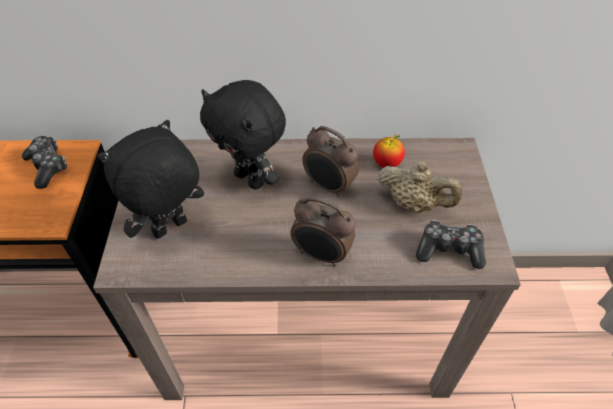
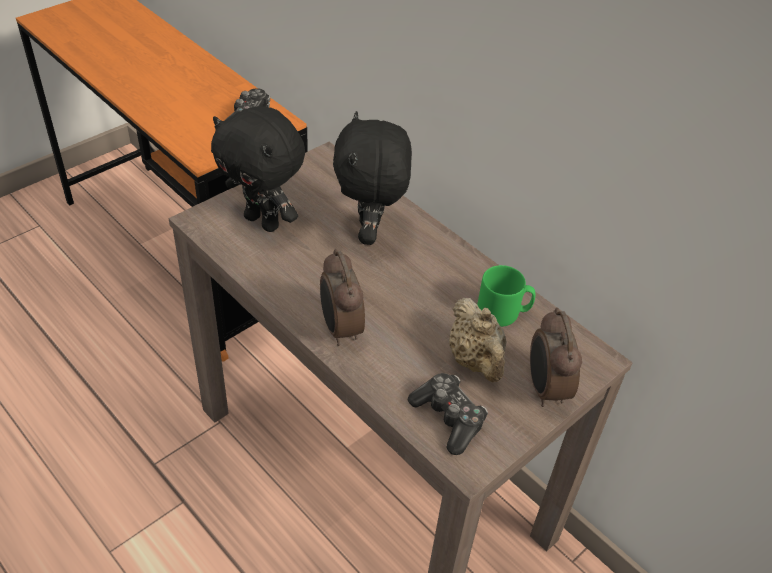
camera: 45 degrees right, 5 degrees down
black plush toy [97,120,204,239] -> black plush toy turned 150 degrees counterclockwise [211,106,305,232]
alarm clock [302,126,359,198] -> alarm clock moved to [530,308,582,407]
apple [373,134,405,168] -> green mug [477,265,536,327]

